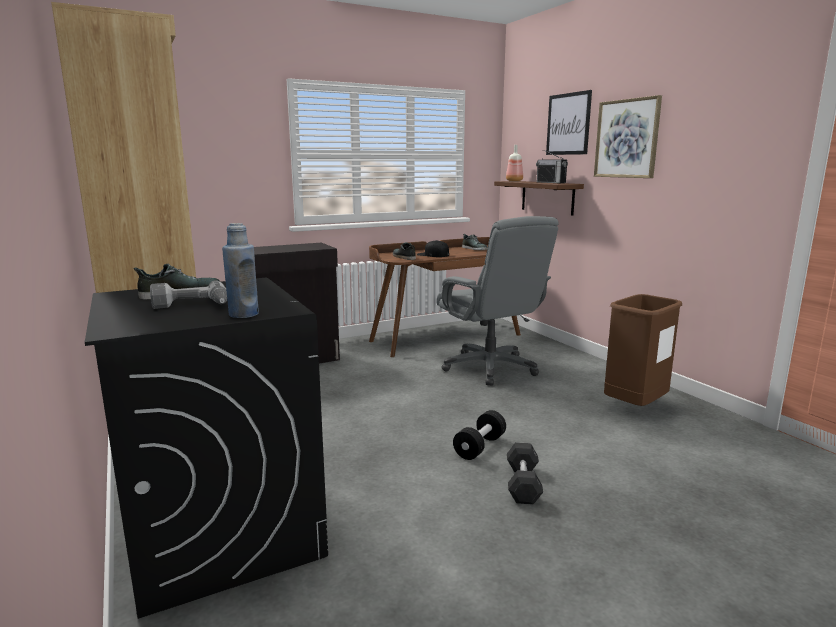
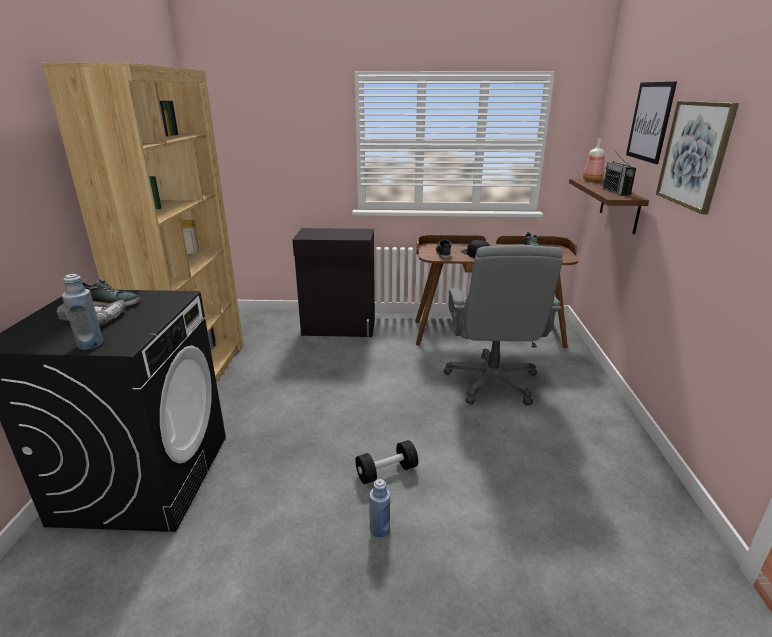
camera: 30 degrees right, 10 degrees up
grey dumbbell [507,442,543,505] -> blue bottle [369,479,390,537]
brown trash can [604,294,682,406] -> none

